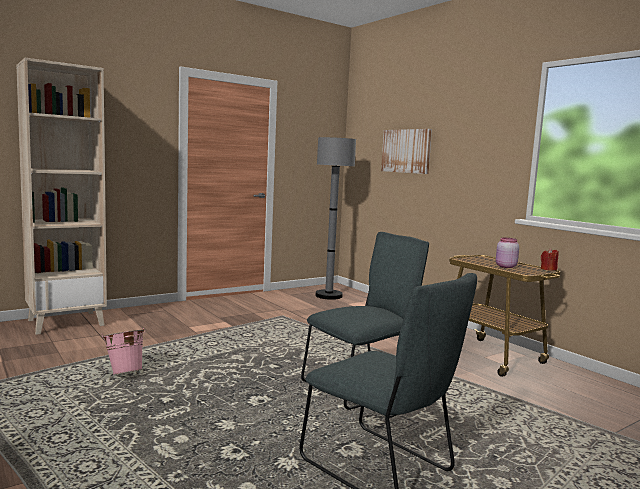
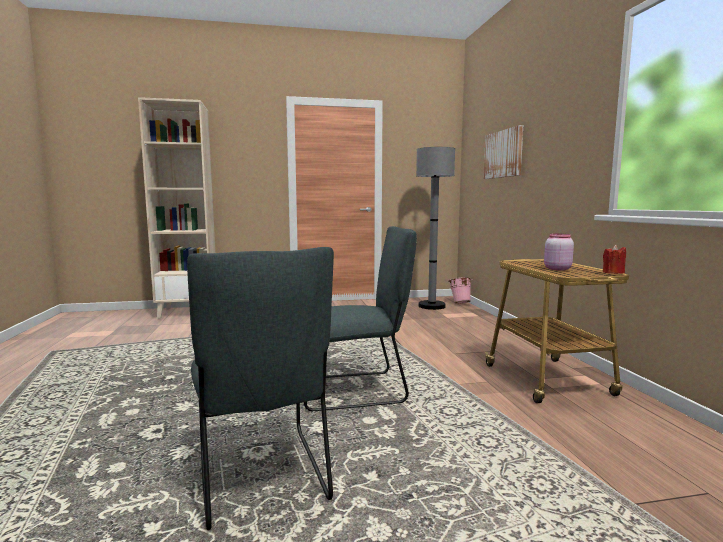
camera: 25 degrees right, 0 degrees up
pink bucket [101,328,146,375] -> pink bucket moved to [448,277,473,303]

